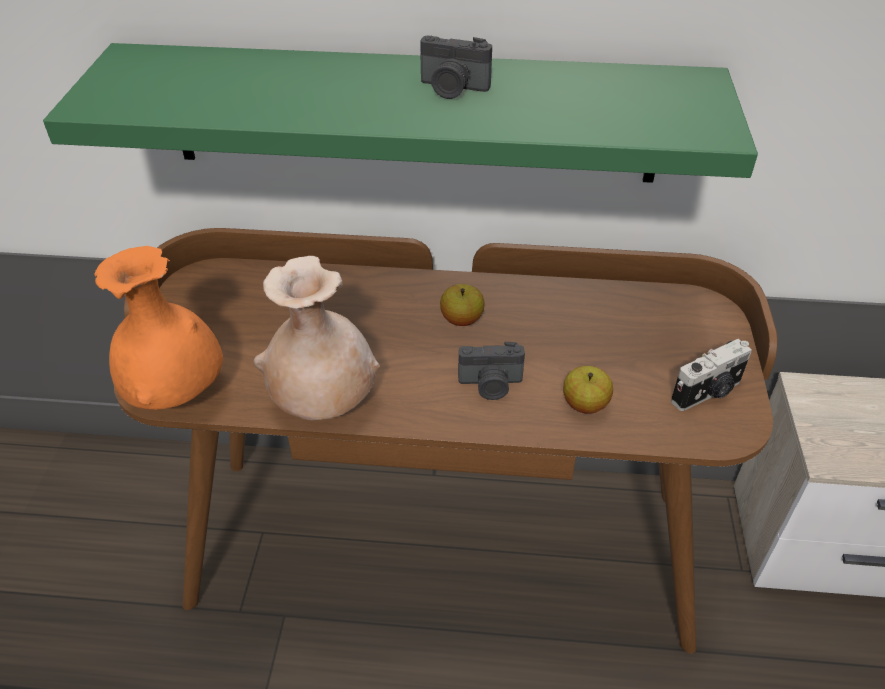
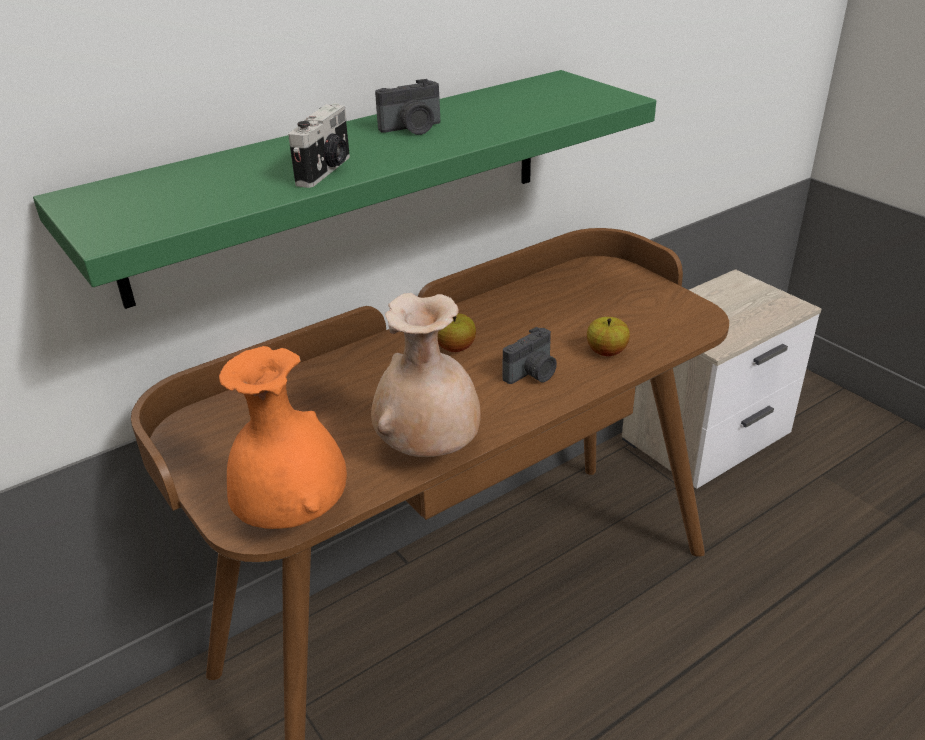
camera: 40 degrees left, 10 degrees down
camera [671,339,752,411] -> camera moved to [288,103,350,188]

